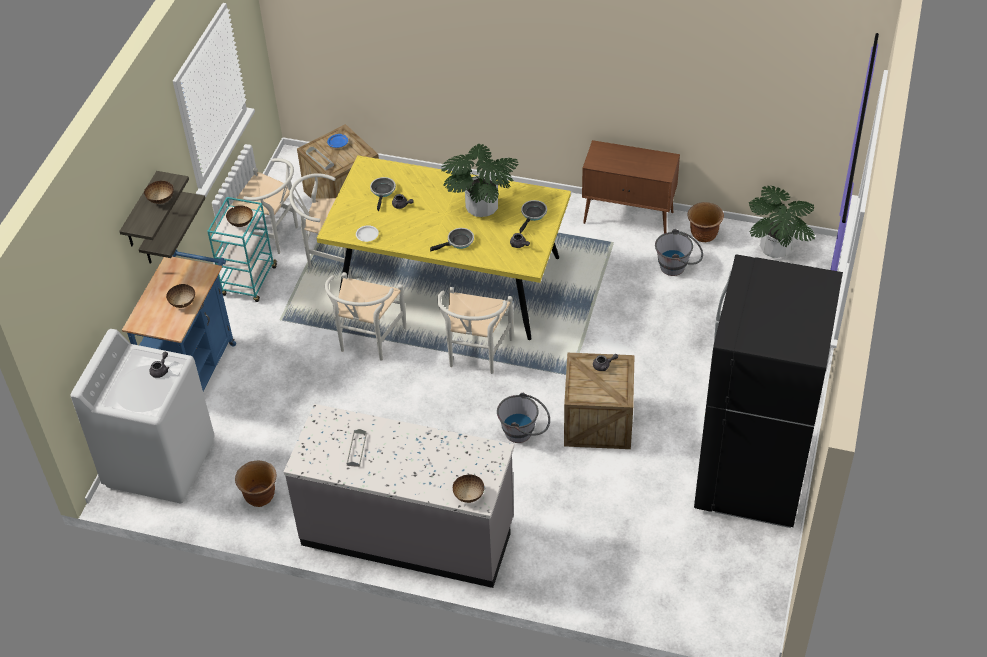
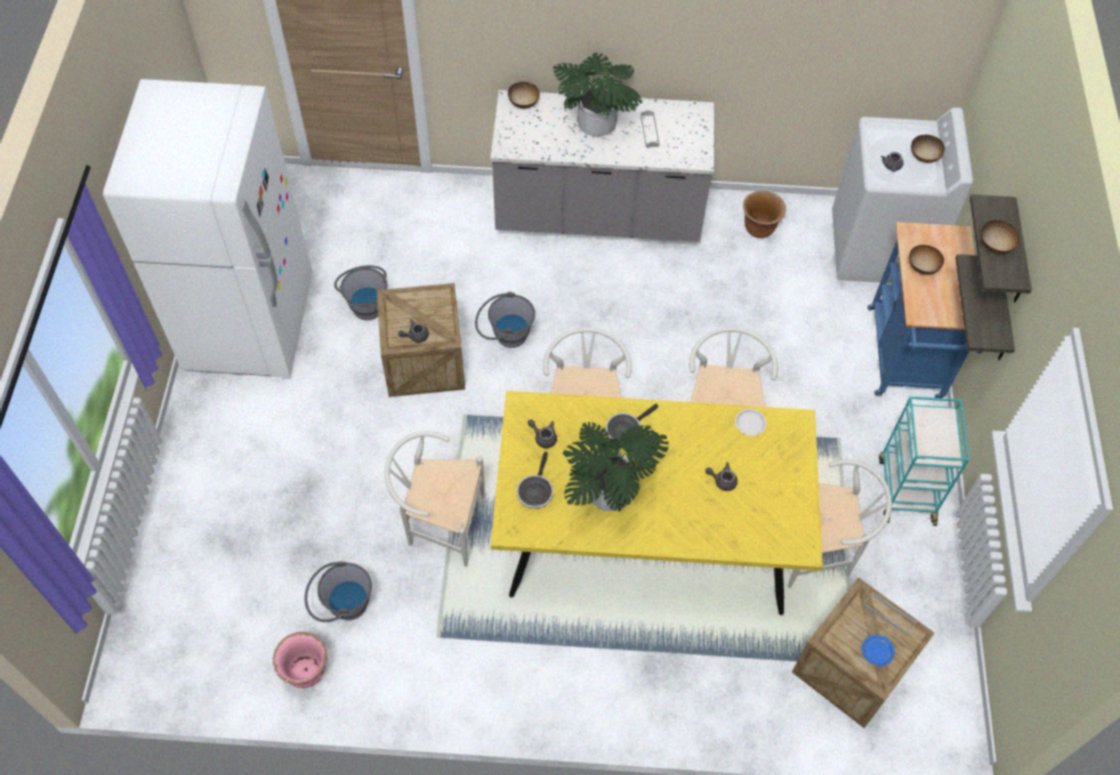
camera: 165 degrees right, 10 degrees up
white chair [226,158,298,254] -> white chair moved to [385,431,485,567]
bowl [226,206,253,227] -> bowl moved to [911,135,945,163]
frying pan [370,177,396,212] -> none
brown cabinet [582,140,680,233] -> none
brown planter [688,202,724,242] -> pink planter [273,632,327,688]
black fridge [694,254,843,528] -> white fridge [103,79,312,378]
potted plant [749,186,815,258] -> potted plant moved to [553,53,643,137]
none -> grey bucket [334,265,387,321]

